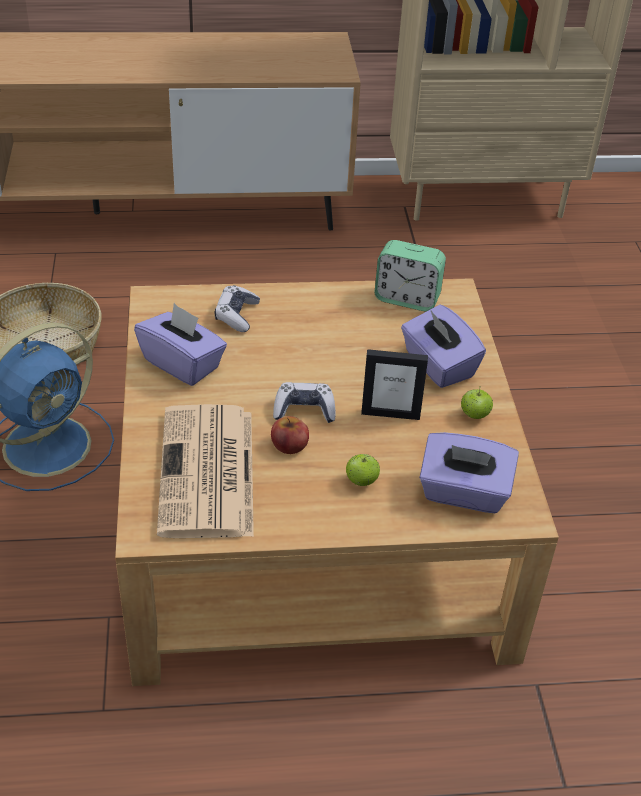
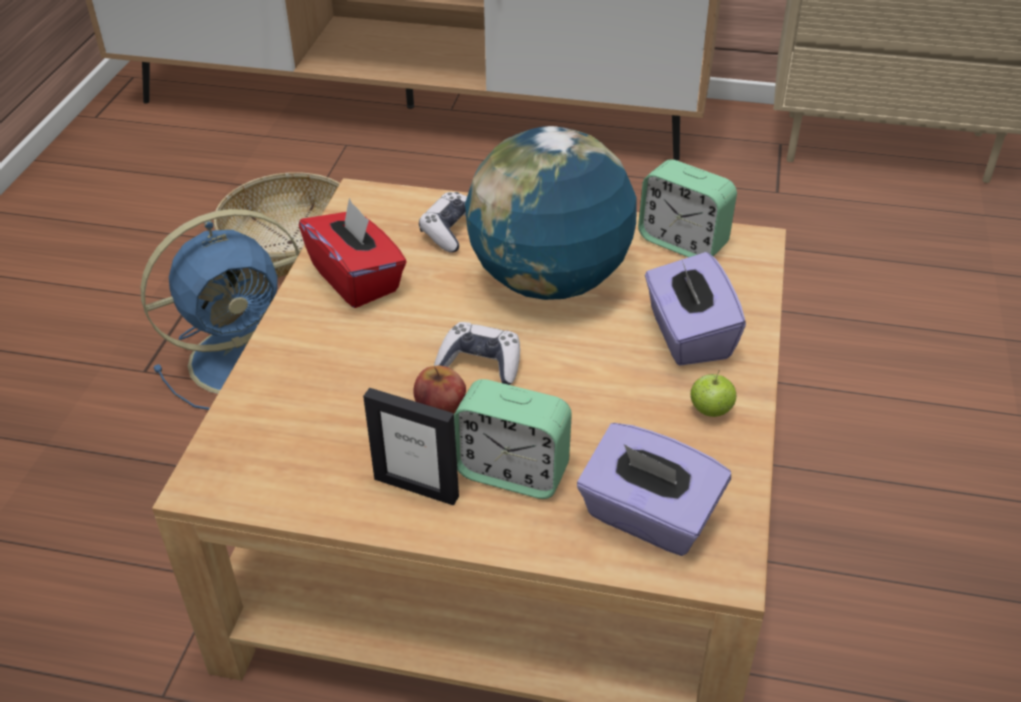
camera: 20 degrees right, 0 degrees up
purple tissue box [134,303,227,386] -> red tissue box [299,198,407,308]
newspaper [157,404,254,538] -> none
apple [346,454,380,486] -> alarm clock [454,379,572,499]
picture frame [361,349,428,420] -> picture frame moved to [363,388,459,505]
none -> globe [465,126,636,300]

